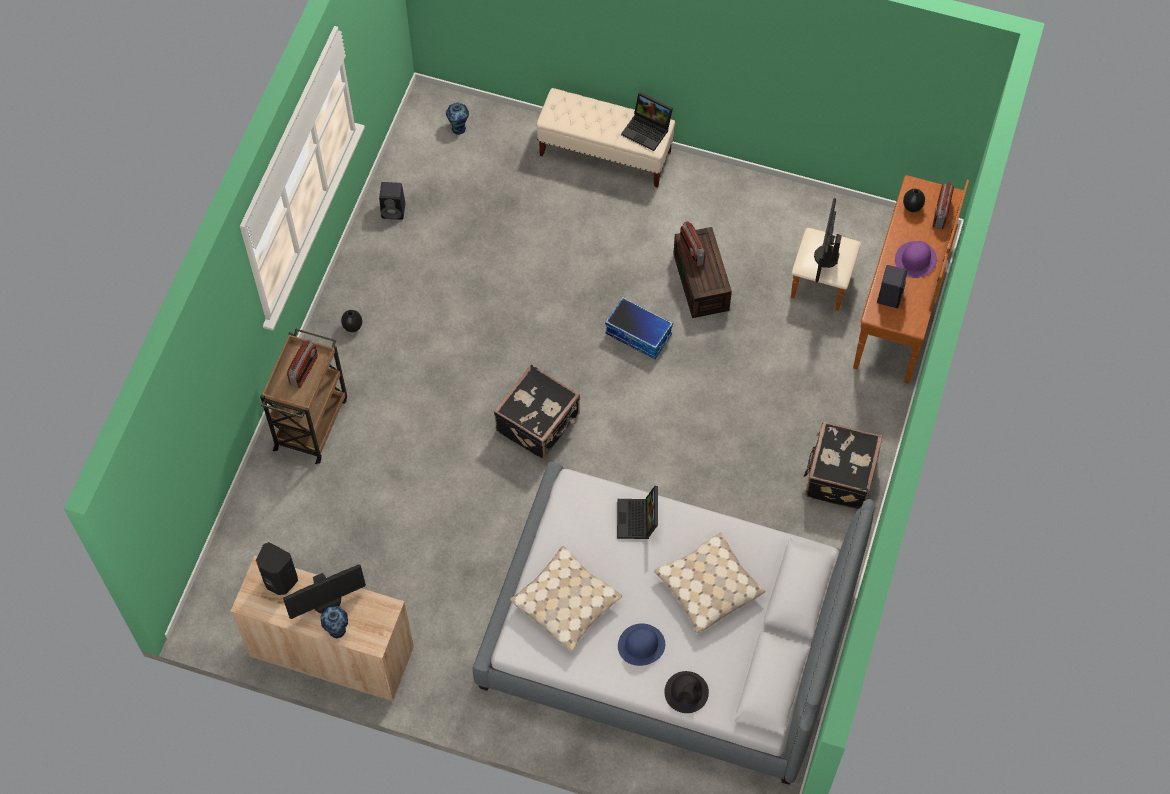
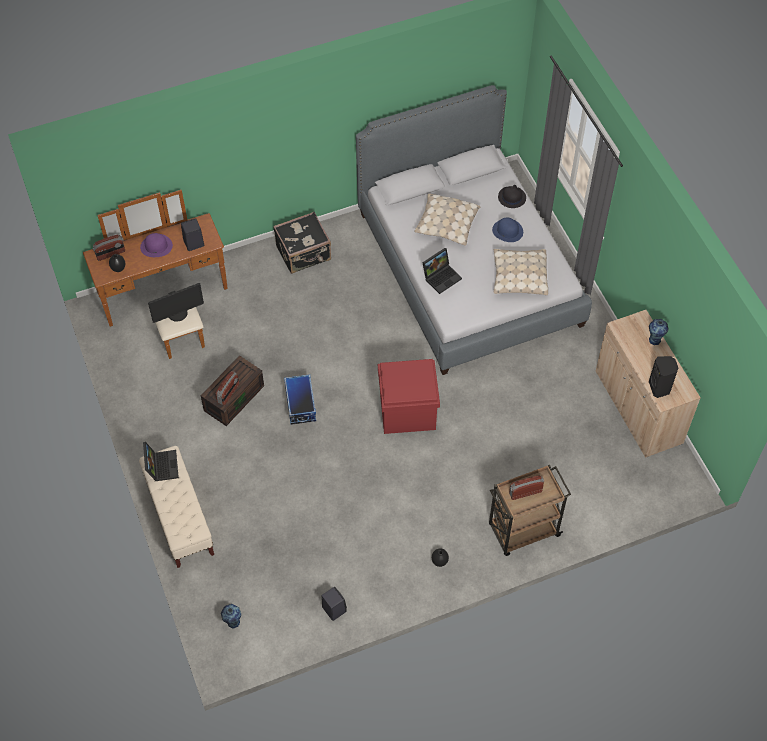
camera: 130 degrees left, 5 degrees down
monitor [283,564,366,619] -> none
black suitcase [494,364,580,459] -> red storage box [378,359,440,434]

